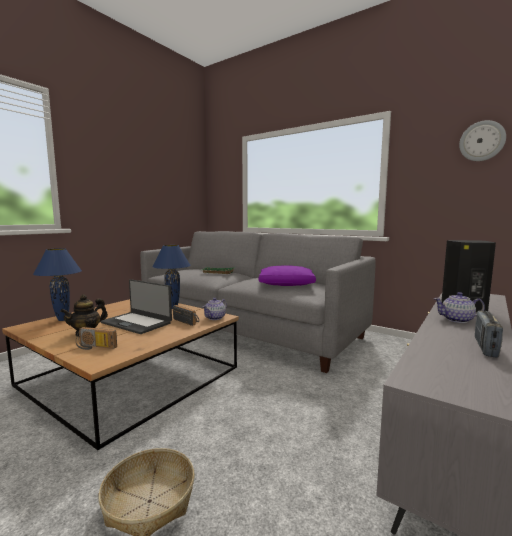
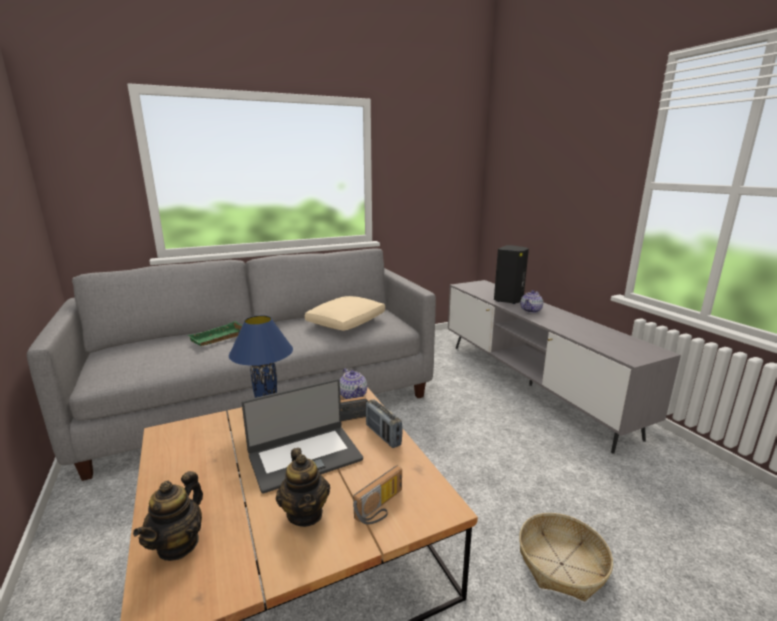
camera: 60 degrees left, 10 degrees up
blue table lamp [33,248,82,321] -> teapot [133,471,203,561]
purple pillow [259,265,316,286] -> beige pillow [305,296,385,331]
wall clock [459,120,506,161] -> none
radio [475,310,503,358] -> radio moved to [366,399,403,448]

